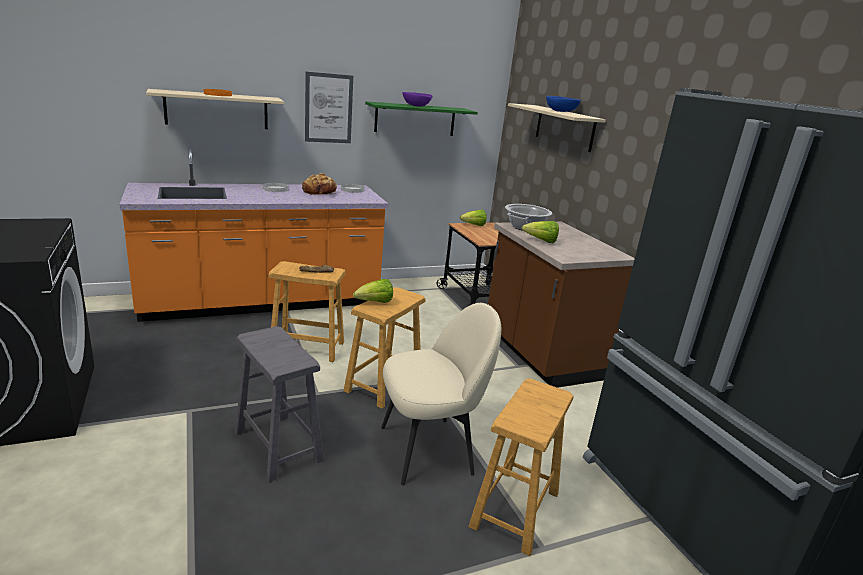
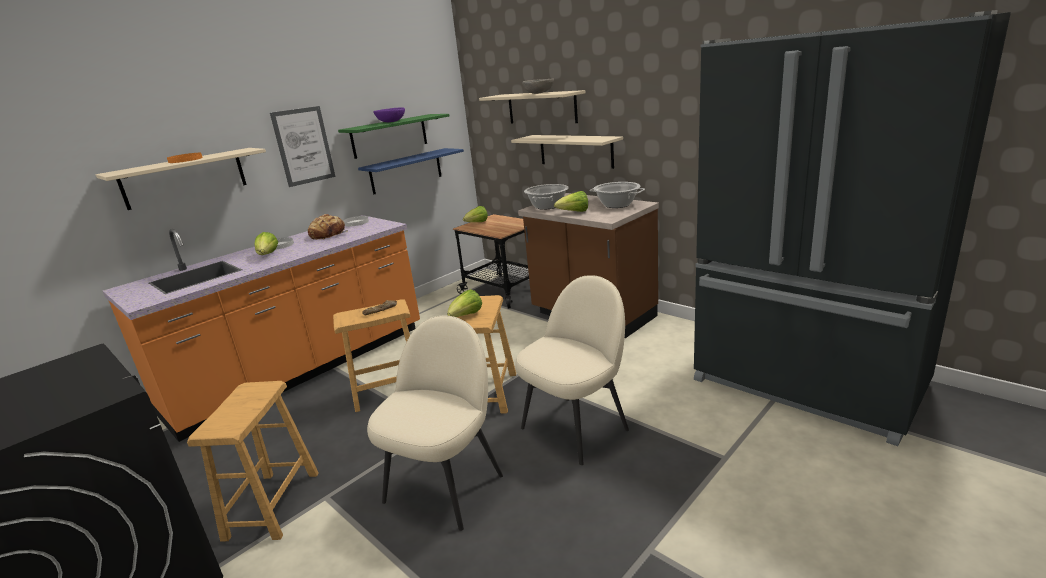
camera: 20 degrees left, 0 degrees up
grey stool [235,326,324,482] -> beige chair [367,316,503,531]
brown stool [468,379,574,556] -> brown stool moved to [187,381,319,542]
blue bowl [546,96,581,112] -> grey bowl [522,79,554,94]
none -> lettuce [255,232,278,255]
none -> blue shelf [358,148,464,194]
none -> beige shelf [511,135,623,169]
none -> cooking pot [589,182,645,208]

